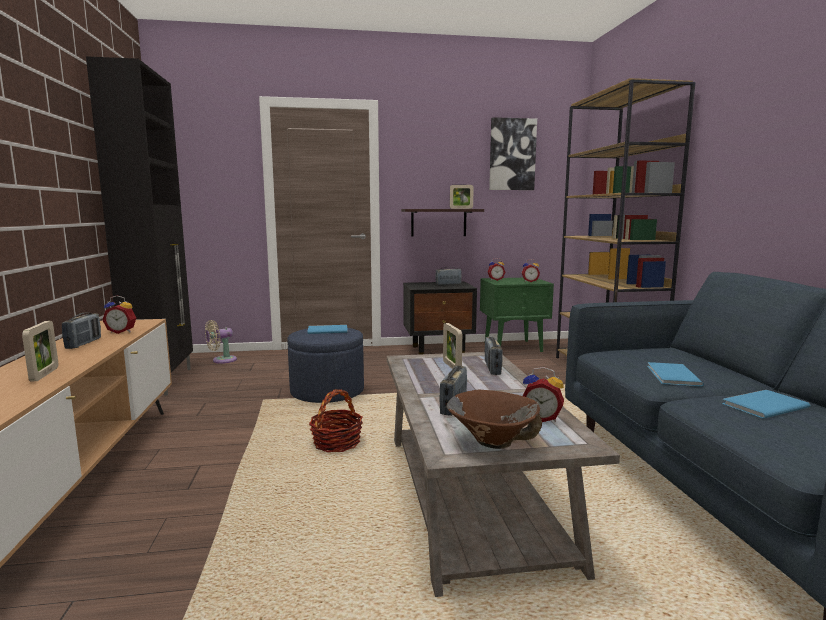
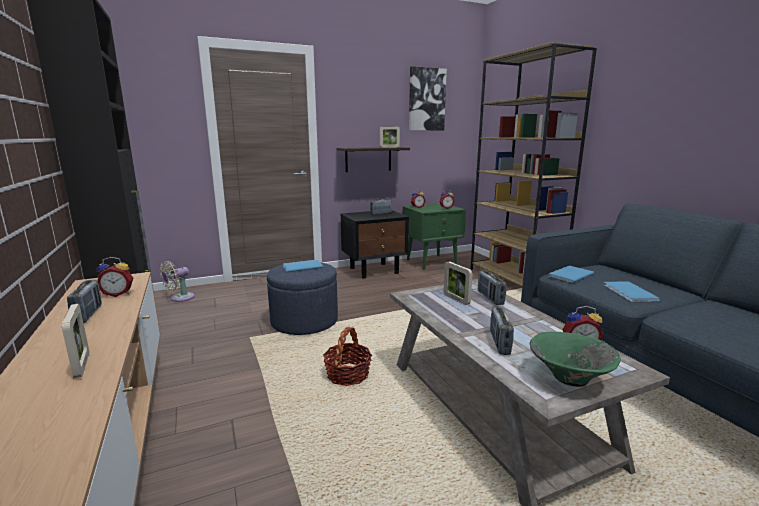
camera: 15 degrees left, 5 degrees up
brown bowl [446,390,542,449] -> green bowl [529,332,621,387]
blue book [722,390,811,419] -> blue book moved to [549,266,594,283]

